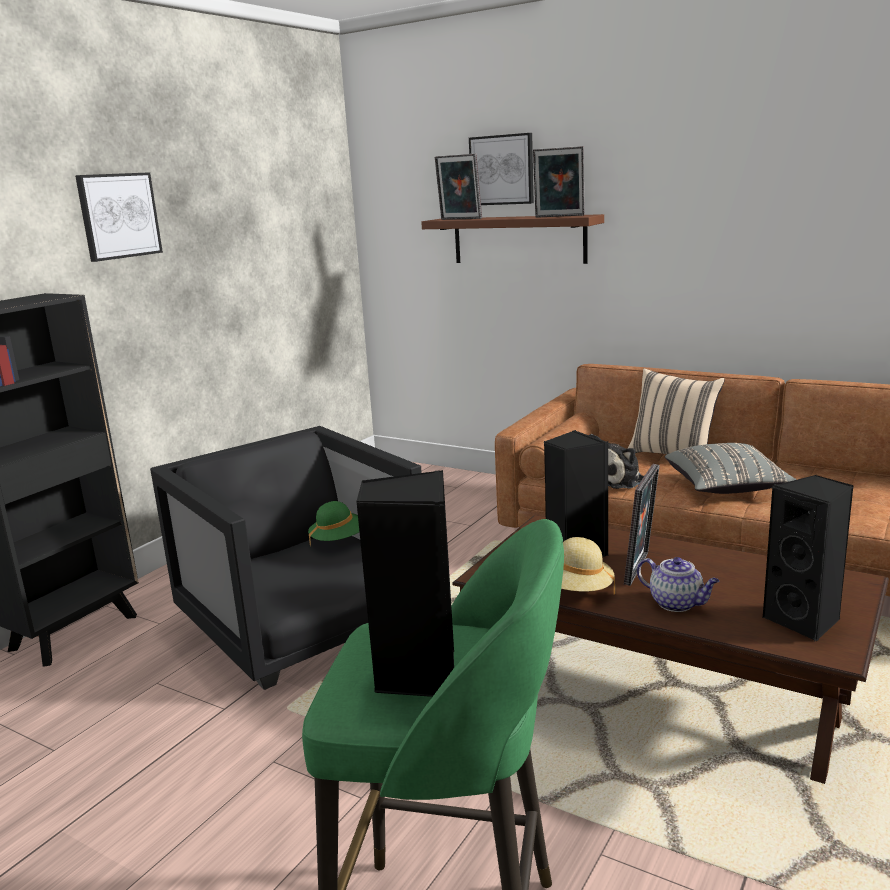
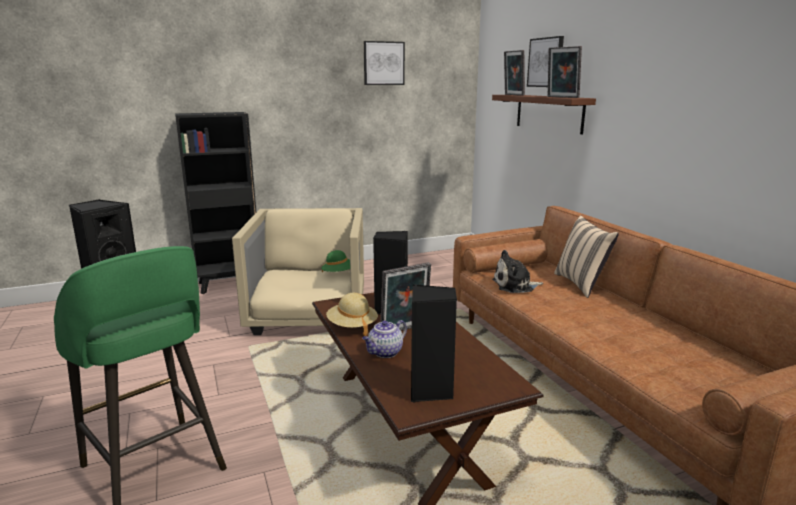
camera: 35 degrees right, 0 degrees up
picture [75,172,163,262] -> picture moved to [364,41,405,85]
black armchair [150,426,422,690] -> beige armchair [232,208,364,335]
teapot [637,557,719,612] -> teapot turned 60 degrees clockwise [362,320,407,358]
grey pillow [665,443,797,494] -> none

